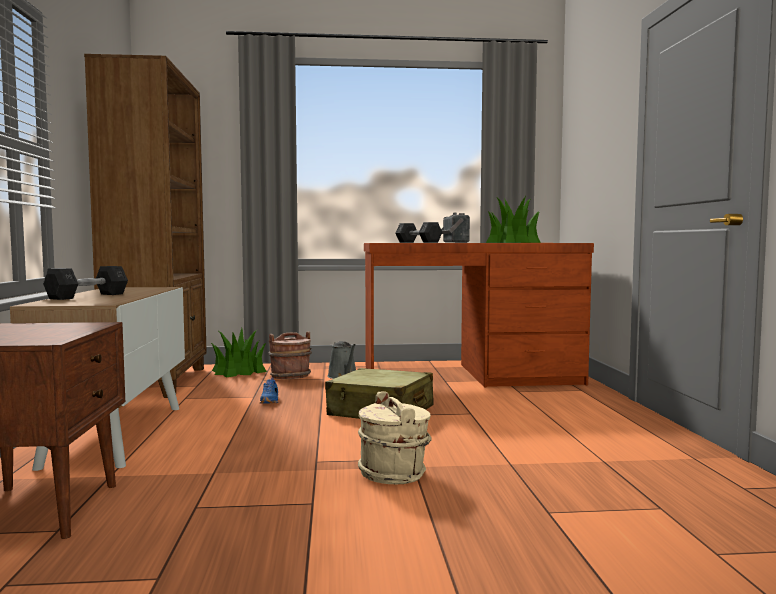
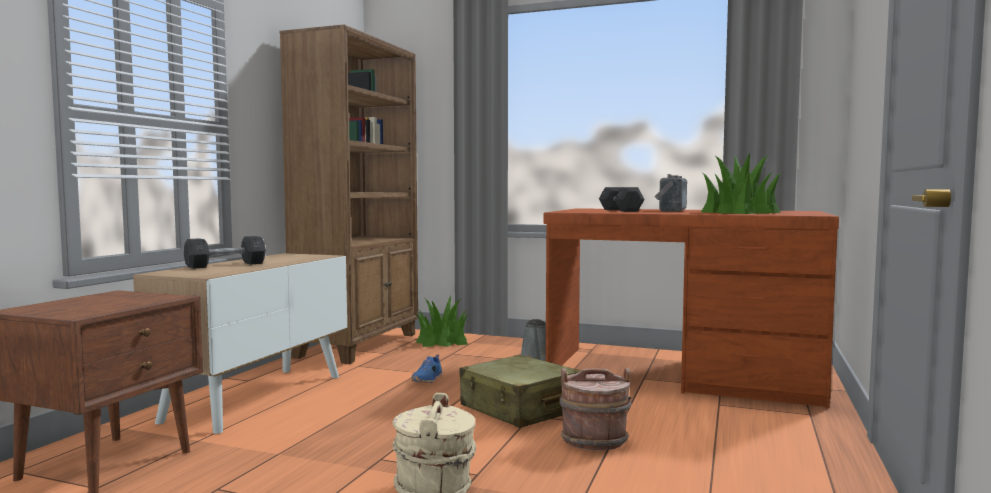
camera: 25 degrees right, 0 degrees up
brown bucket [269,331,312,379] -> brown bucket moved to [559,368,632,451]

